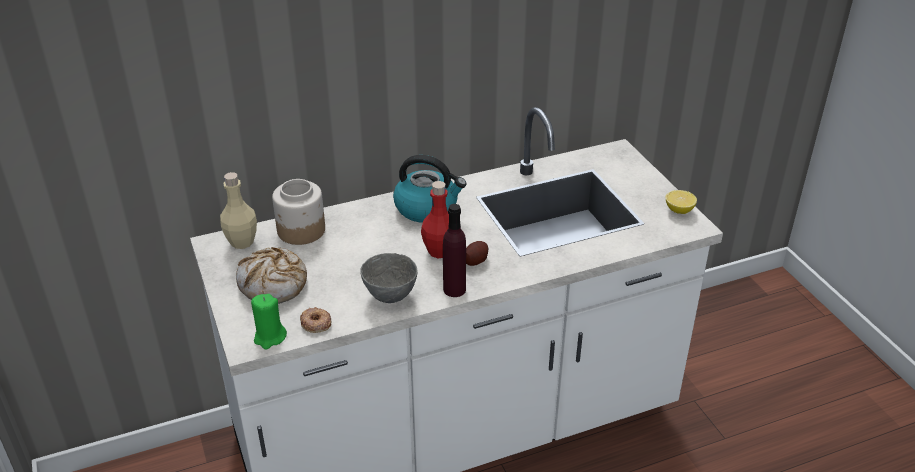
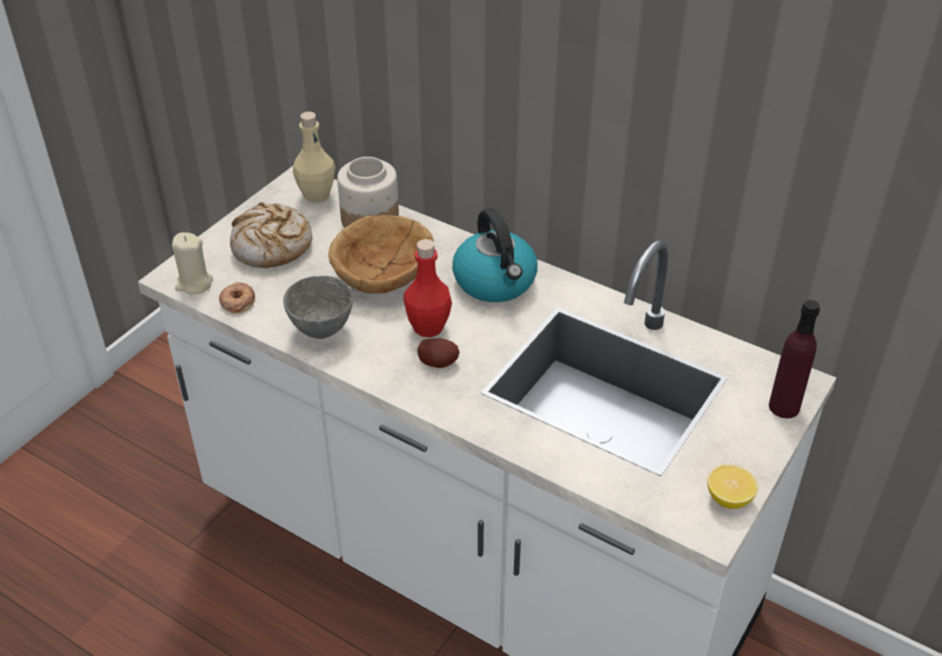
camera: 55 degrees right, 5 degrees up
green candle [251,294,287,349] -> beige candle [172,232,213,294]
purple bottle [443,204,466,297] -> purple bottle moved to [769,300,820,418]
none -> brown bowl [328,215,434,294]

